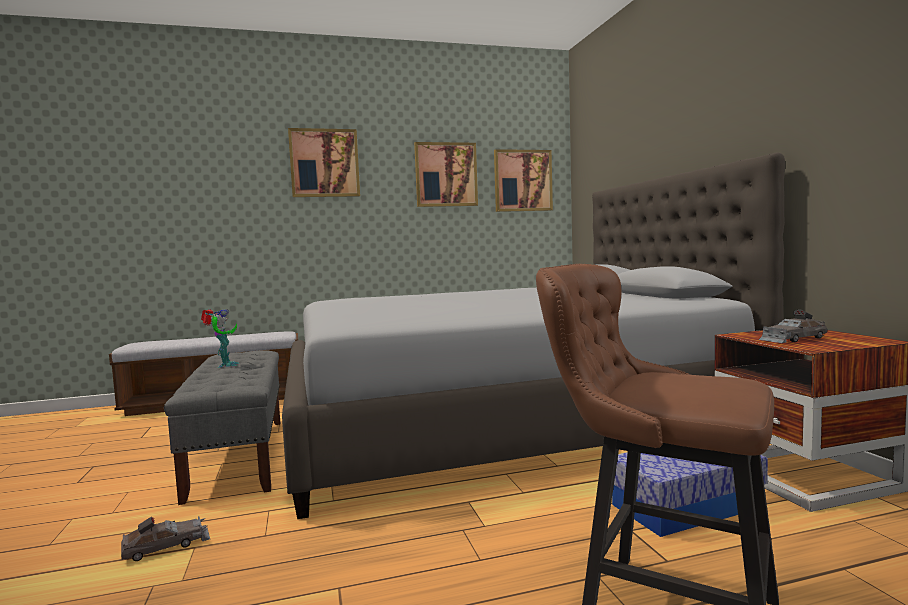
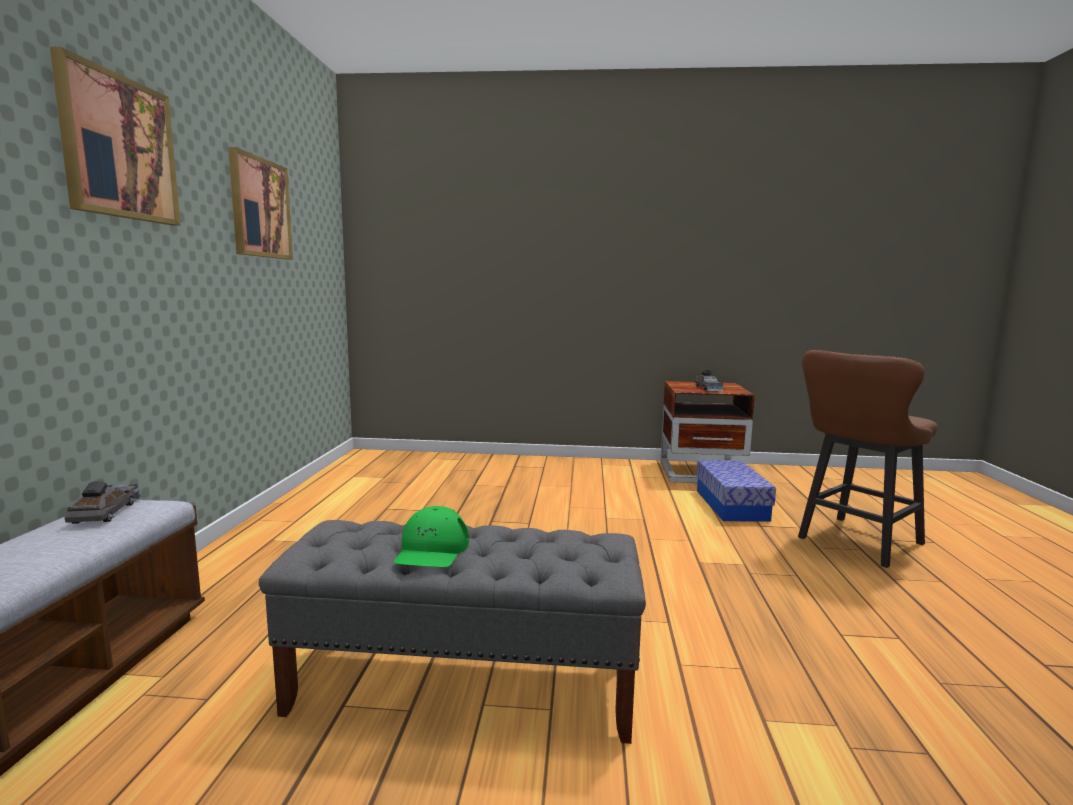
camera: 70 degrees left, 5 degrees up
grey toy car [121,516,210,561] -> grey toy car moved to [64,481,142,524]
toy robot [201,309,239,368] -> green cap [393,506,469,568]
grey bed [282,153,785,519] -> none
picture [494,149,553,212] -> none

